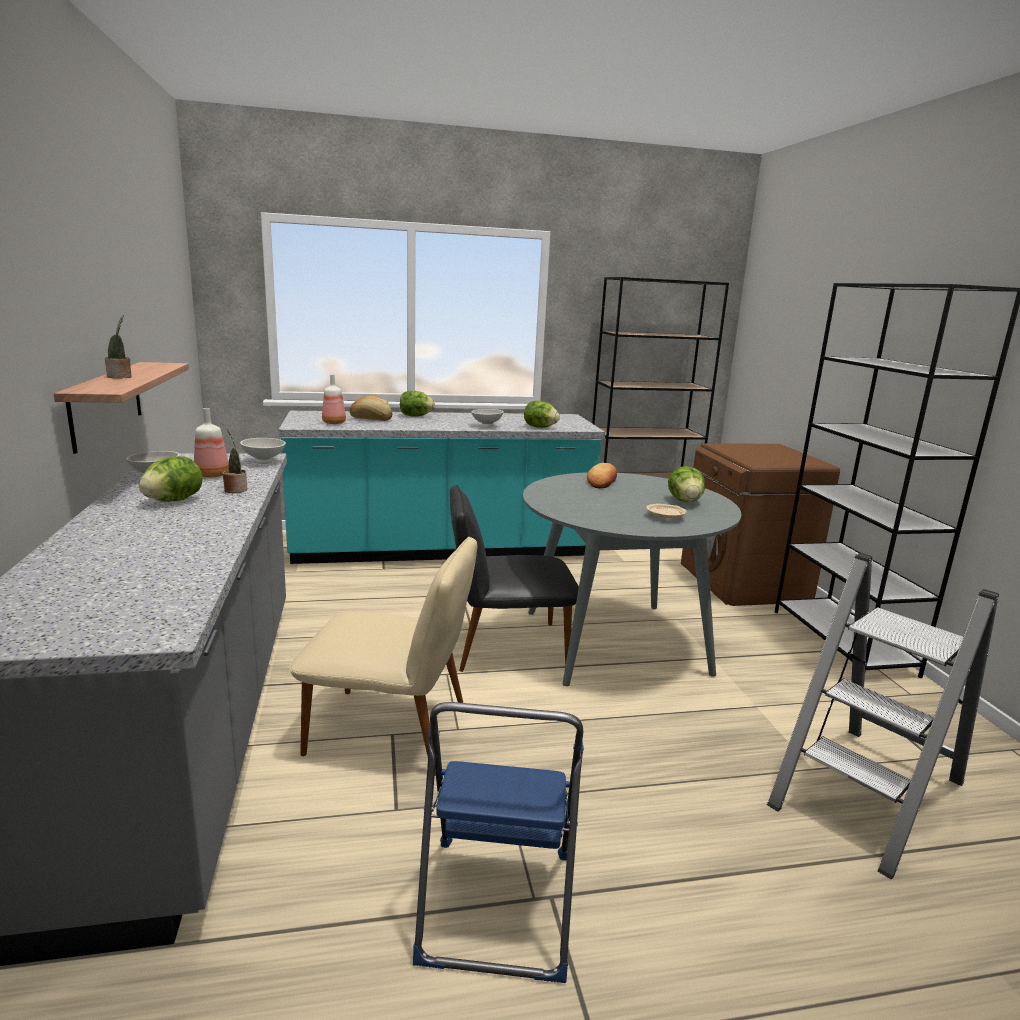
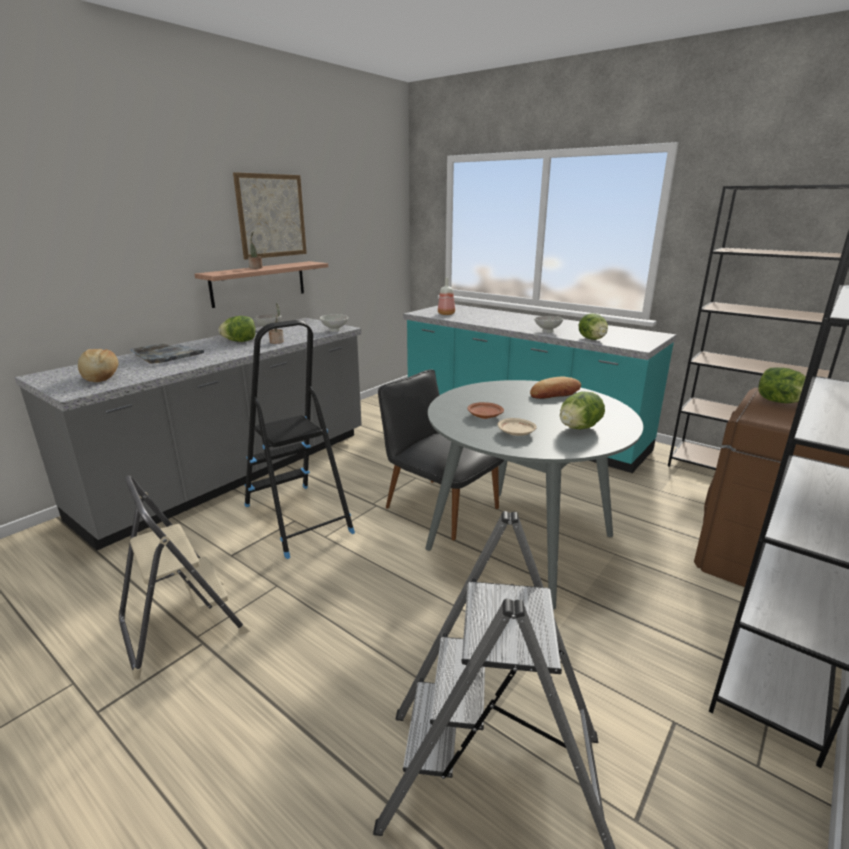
camera: 50 degrees right, 5 degrees up
bottle [194,408,229,478] -> none
beige chair [289,537,478,776] -> black step ladder [245,320,355,559]
bread [350,396,392,421] -> bread moved to [78,349,119,382]
lettuce [400,391,435,417] -> lettuce moved to [758,368,806,403]
blue step ladder [413,702,584,983] -> beige step ladder [118,475,250,680]
none -> grey tray [130,344,204,364]
none -> picture [233,172,307,260]
none -> brown plate [467,402,504,419]

